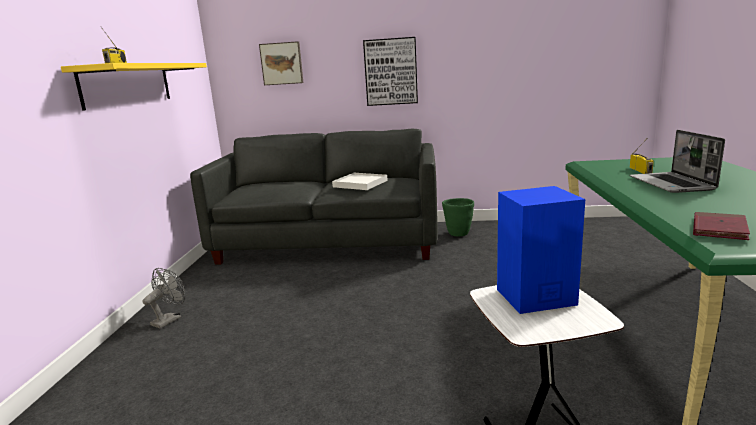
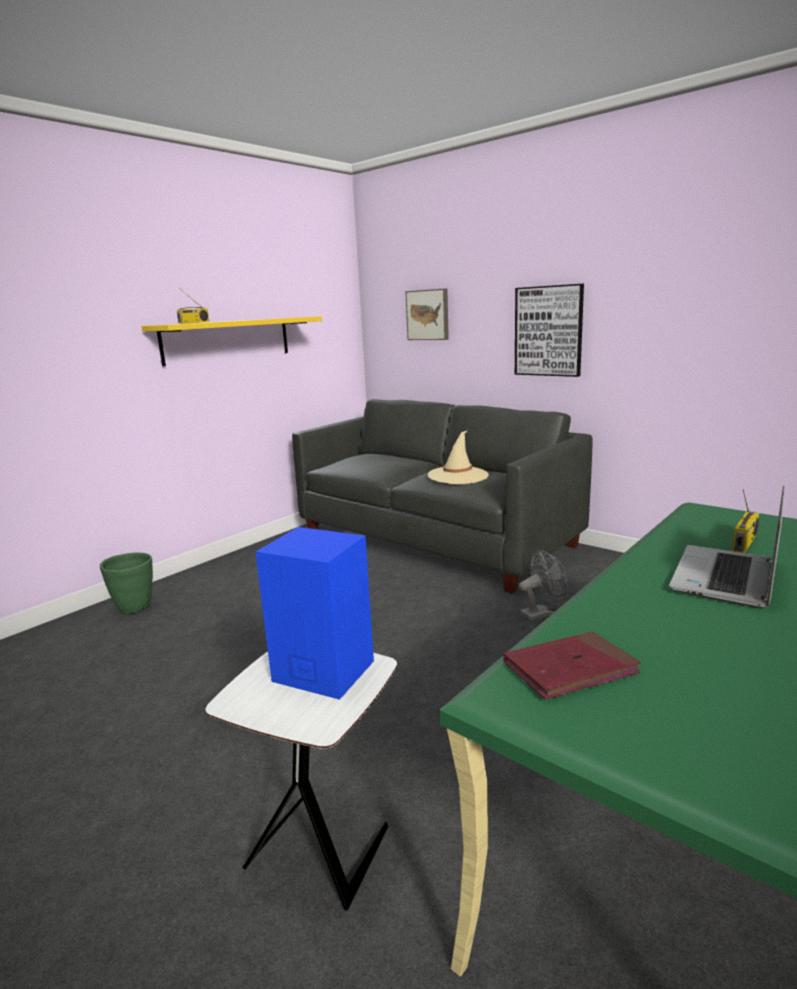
camera: 35 degrees right, 0 degrees up
grey fan [143,268,185,328] -> grey fan moved to [519,550,567,621]
white tray [332,173,388,190] -> beige hat [428,430,489,484]
green planter [442,198,474,237] -> green planter moved to [100,553,153,614]

